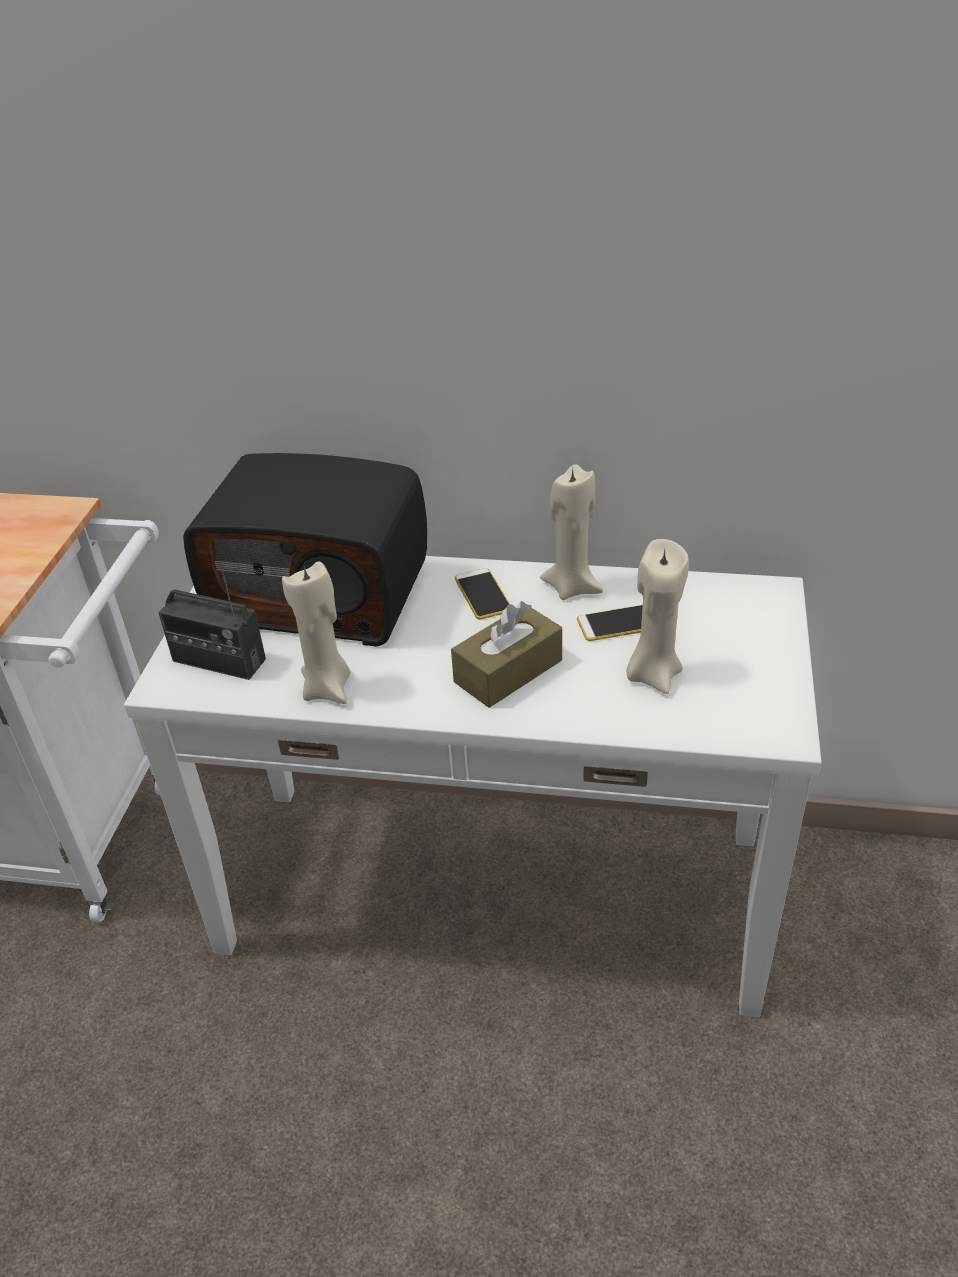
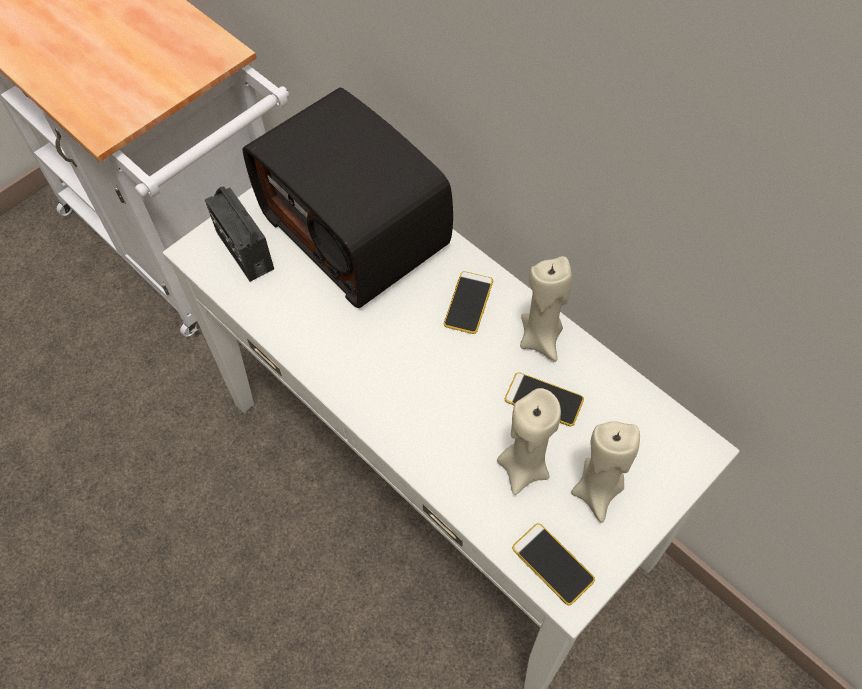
camera: 35 degrees right, 20 degrees up
beige candle [282,561,351,704] -> beige candle moved to [571,421,640,523]
brown tissue box [451,601,562,708] -> none
none -> phone [512,523,595,605]

